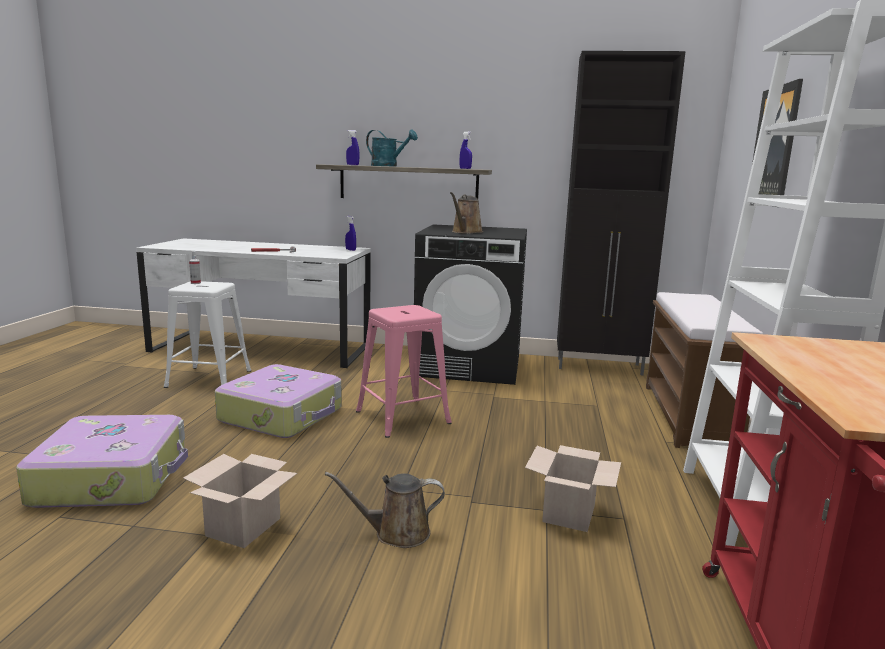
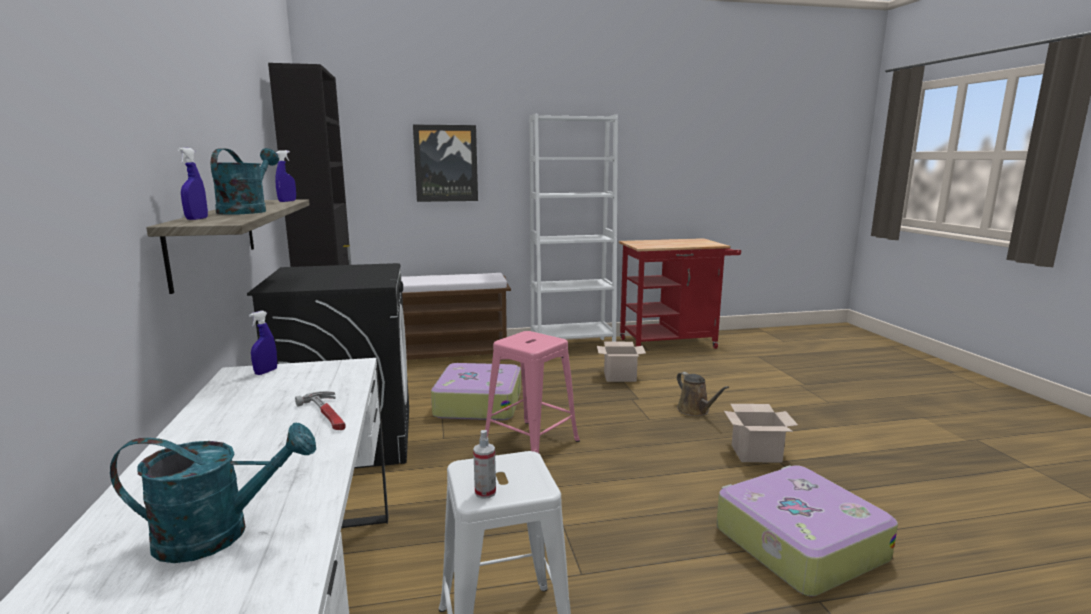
camera: 110 degrees left, 0 degrees up
suitcase [215,364,342,438] -> suitcase moved to [431,363,521,420]
brown watering can [450,192,483,234] -> none
none -> turquoise watering can [110,423,316,563]

